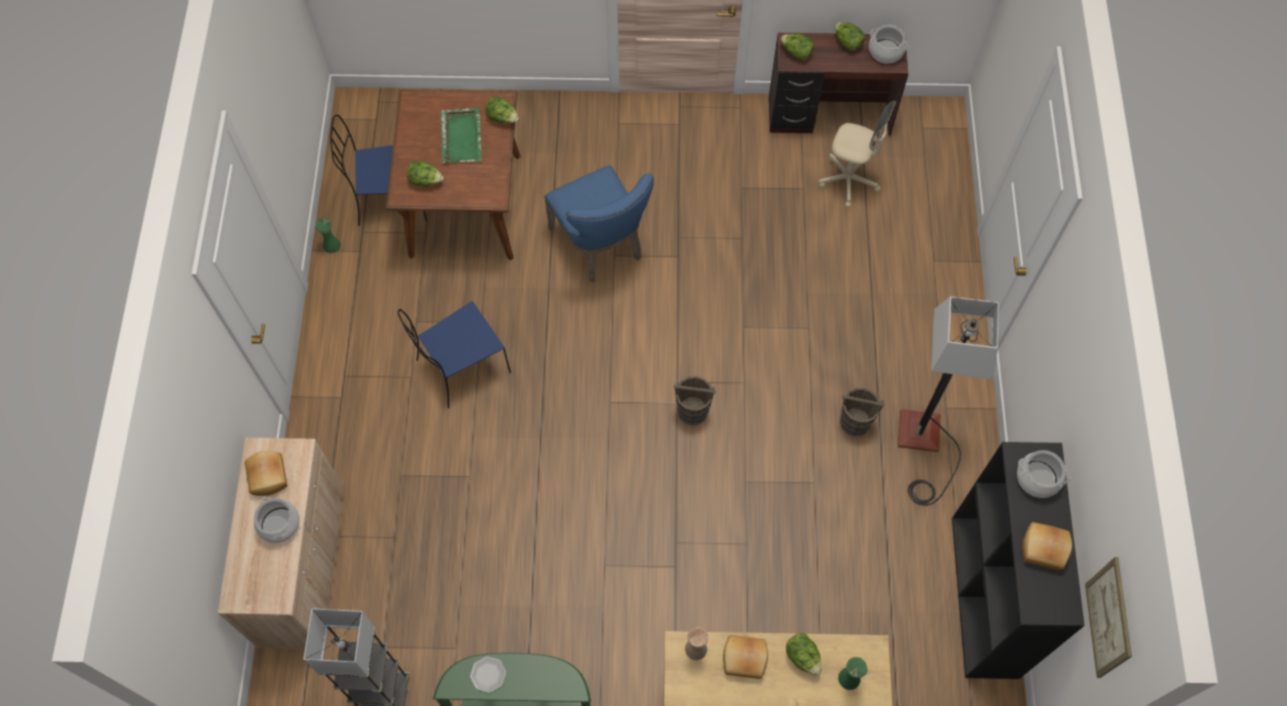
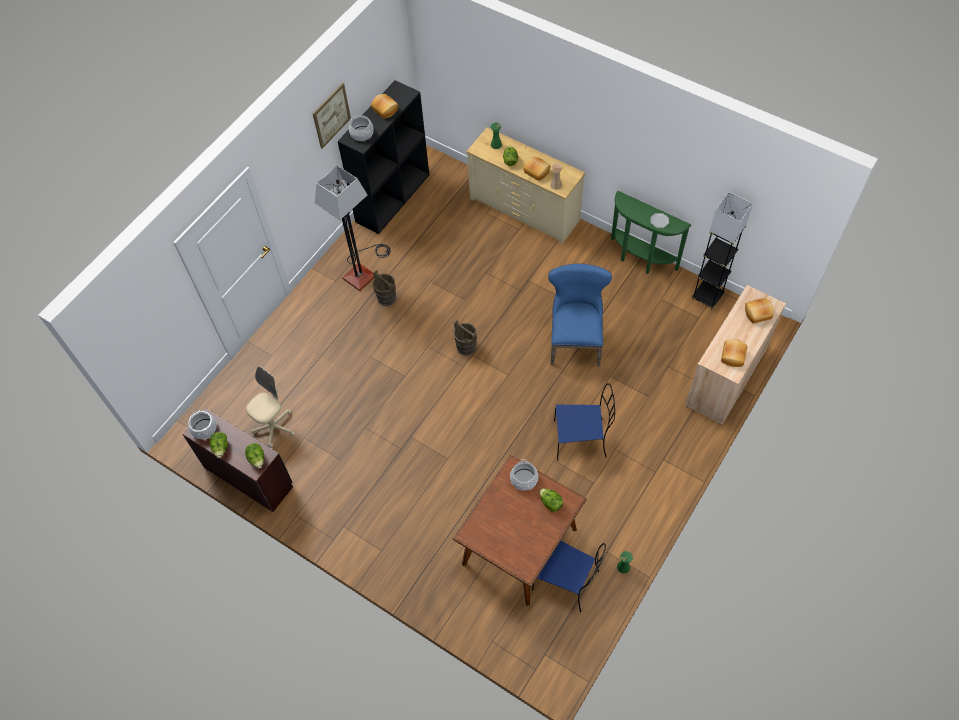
camera: 145 degrees left, 5 degrees down
cooking pot [254,497,300,543] -> cooking pot moved to [510,459,538,491]
green tray [441,108,482,163] -> none
lettuce [485,96,519,123] -> none
blue chair [544,165,654,282] -> blue chair moved to [548,263,612,367]
beige office chair [818,101,896,208] -> beige office chair turned 75 degrees clockwise [246,366,295,448]
picture [1085,557,1132,678] -> picture moved to [313,83,351,149]
none -> bread [745,298,774,324]

